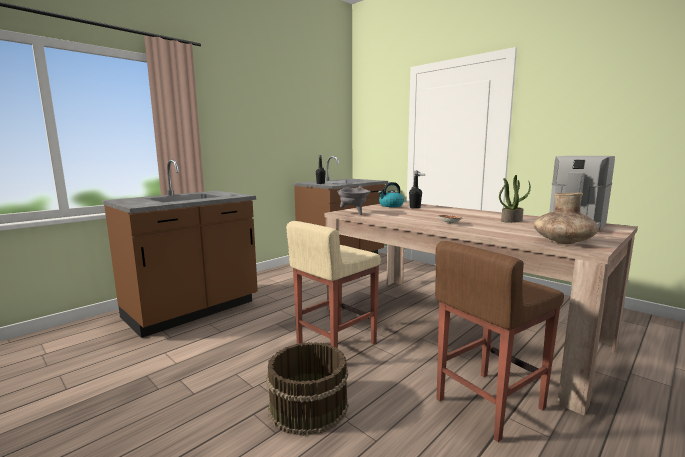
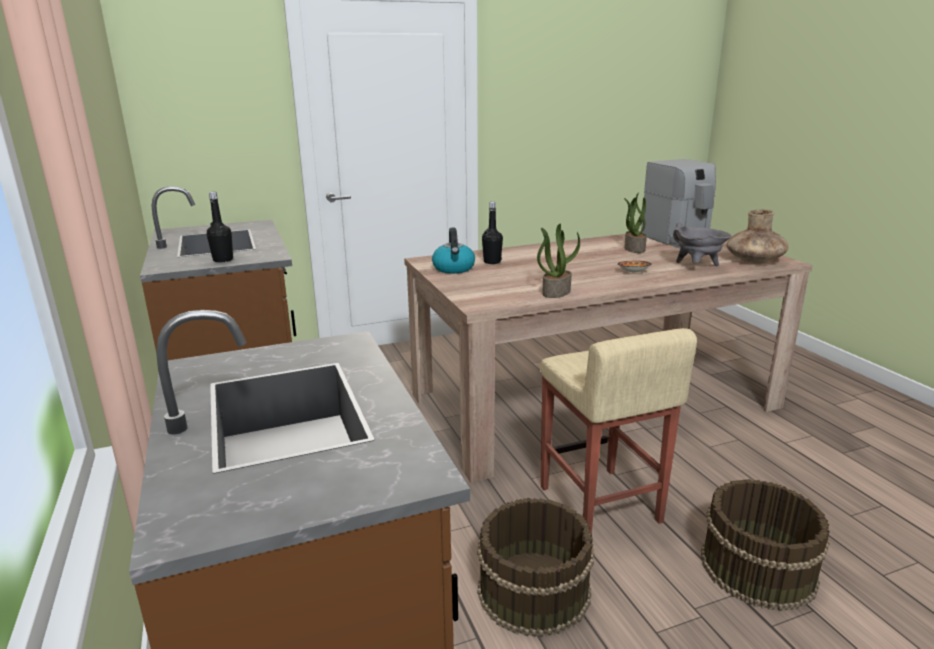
camera: 65 degrees left, 10 degrees up
grey cooking pot [337,185,371,215] -> grey cooking pot moved to [673,222,731,266]
brown stool [435,241,564,442] -> none
none -> brown bucket [477,498,594,638]
none -> potted plant [537,224,580,298]

